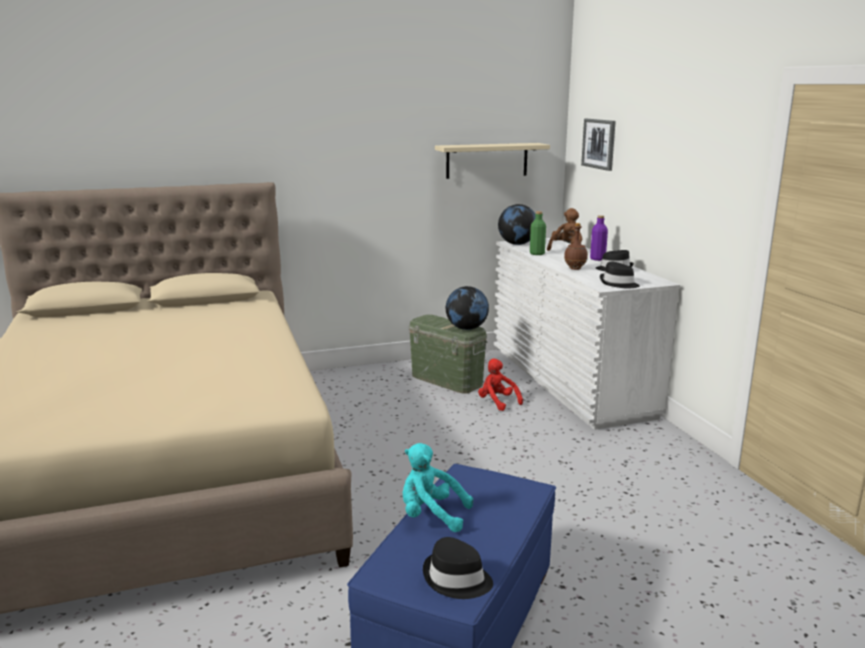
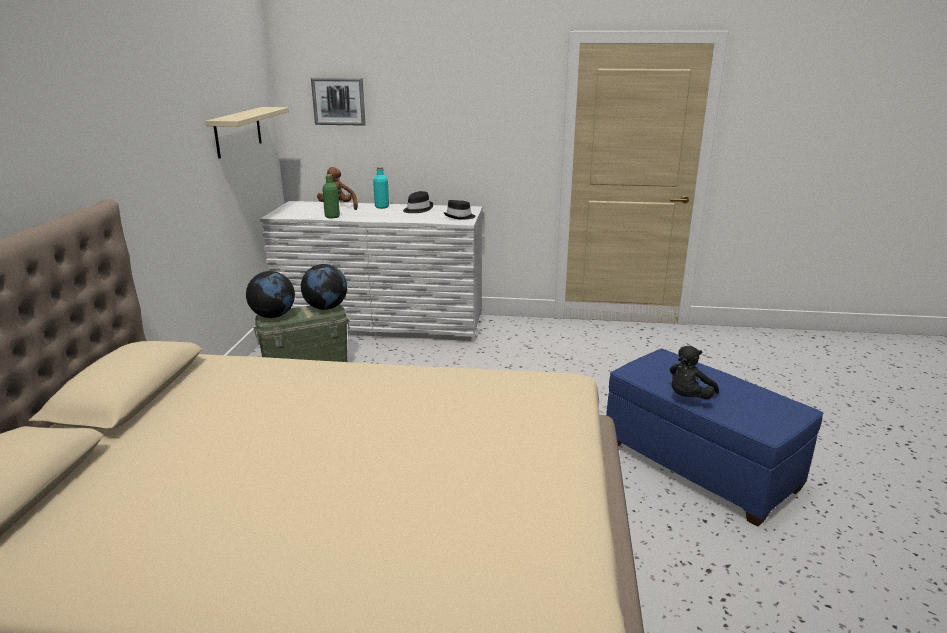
camera: 65 degrees left, 5 degrees up
turquoise plush toy [402,443,473,532] -> black plush toy [670,346,719,399]
black hat [423,537,493,599] -> none
red plush toy [478,359,523,411] -> none
globe [498,204,535,245] -> globe moved to [246,271,295,318]
brown bottle [564,223,588,270] -> none
purple bottle [590,215,608,261] -> turquoise bottle [373,167,389,209]

